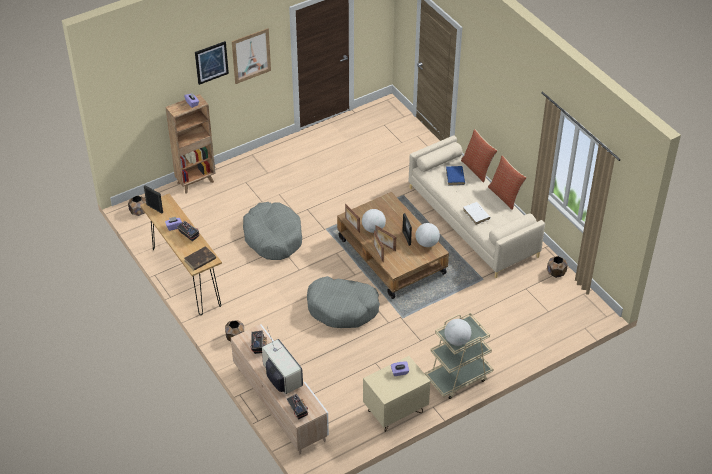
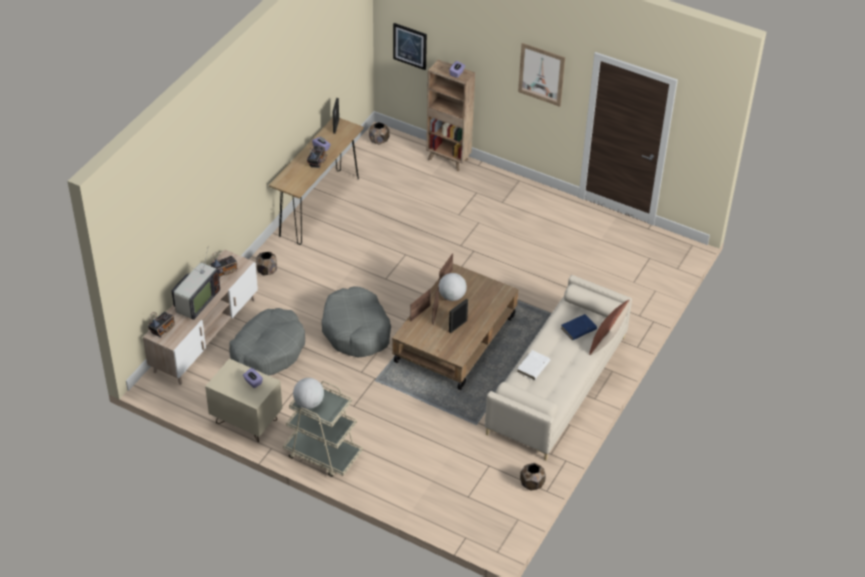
camera: 60 degrees right, 0 degrees up
brown book [184,246,216,271] -> none
picture [195,41,229,85] -> picture moved to [393,23,427,70]
grey dog bed [243,202,302,260] -> grey dog bed moved to [229,308,305,376]
globe [415,223,440,247] -> none
pillow [488,156,526,210] -> none

